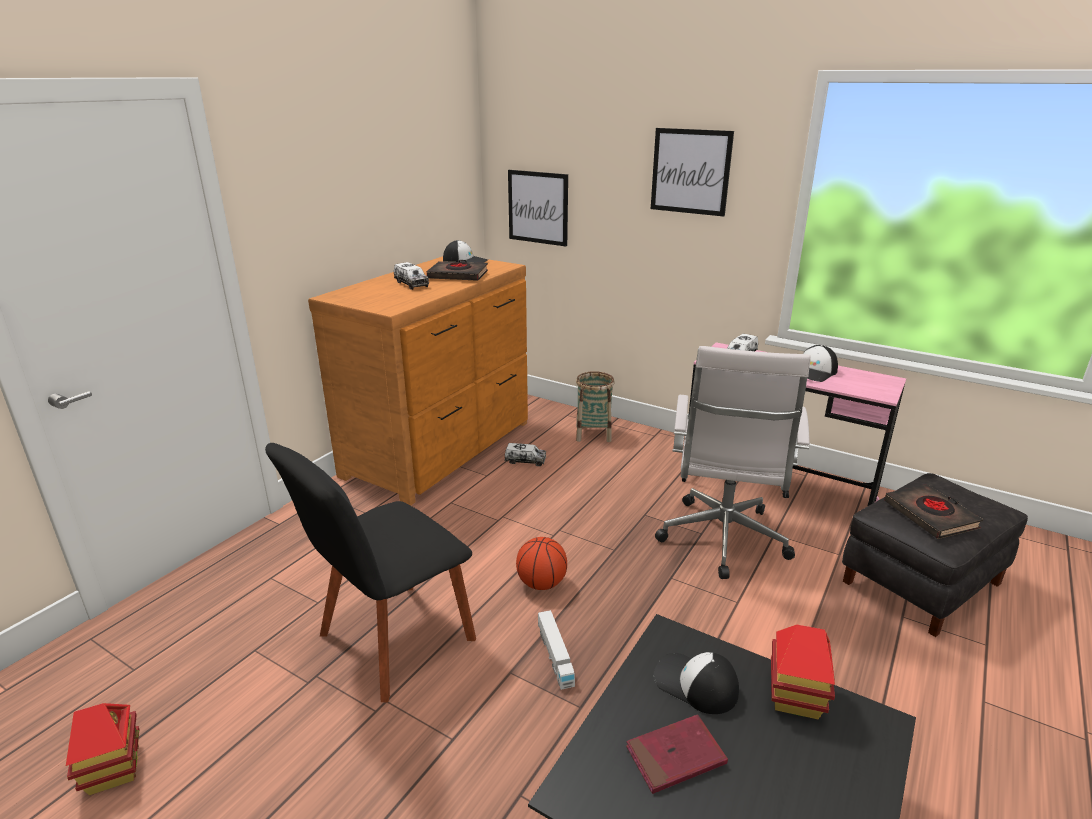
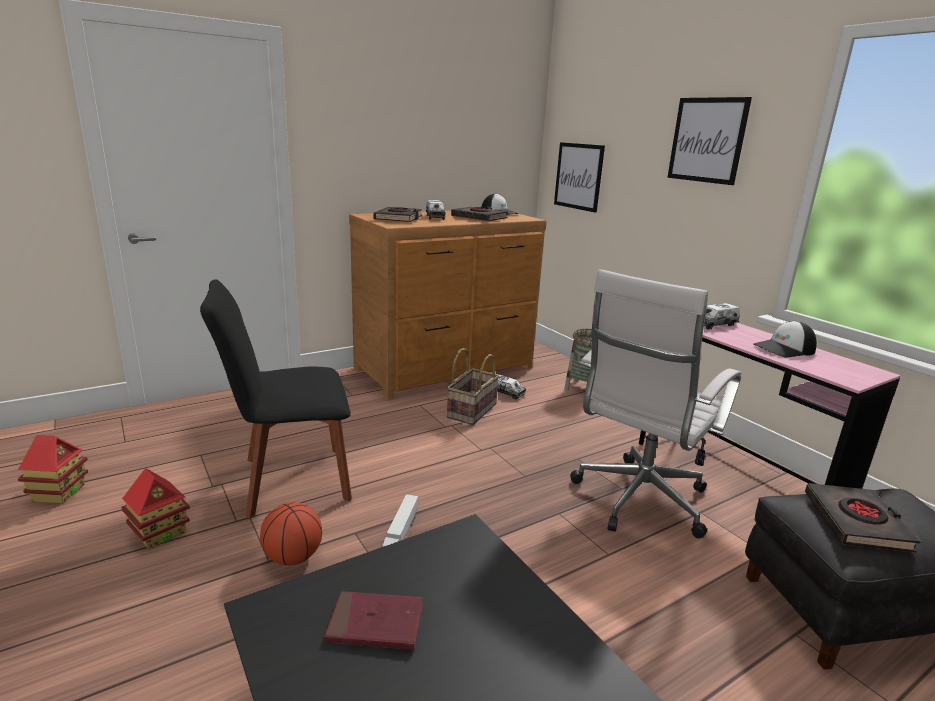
camera: 25 degrees right, 5 degrees down
basketball [516,537,567,590] -> basketball moved to [260,502,322,565]
cap [654,652,739,714] -> none
toy house [771,625,835,719] -> toy house moved to [121,468,190,549]
none -> black book [373,207,422,222]
none -> basket [447,348,499,425]

